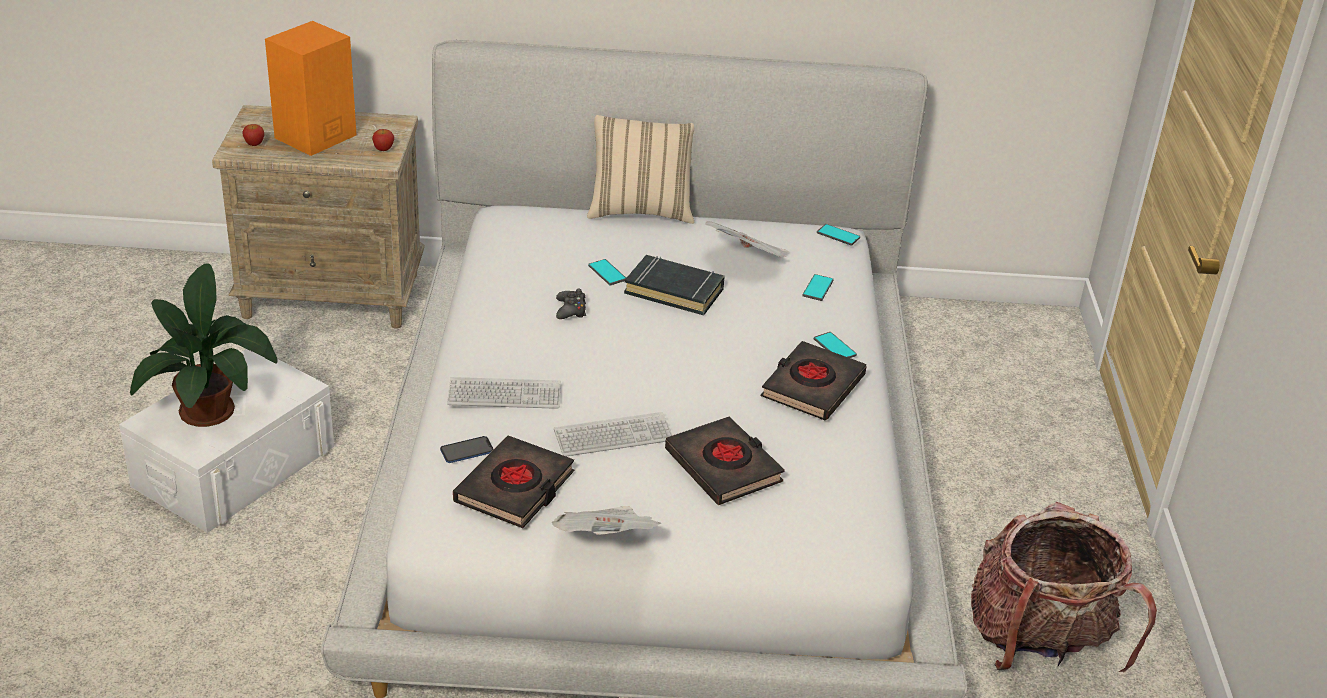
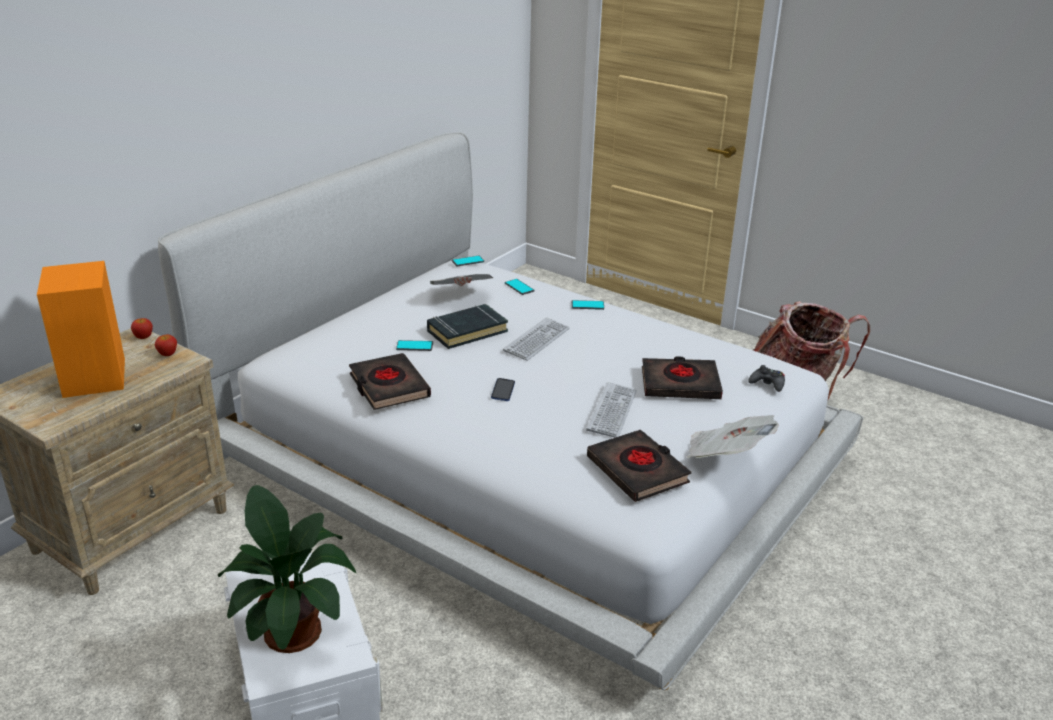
camera: 55 degrees left, 5 degrees down
apple [242,124,264,146] -> apple moved to [131,318,153,339]
phone [440,436,494,463] -> phone moved to [491,378,515,401]
keyboard [447,377,561,409] -> keyboard moved to [503,317,569,361]
black game controller [556,289,586,319] -> black game controller moved to [748,365,785,392]
beige pillow [587,115,694,224] -> none
black book [760,341,867,420] -> black book moved to [349,353,431,410]

